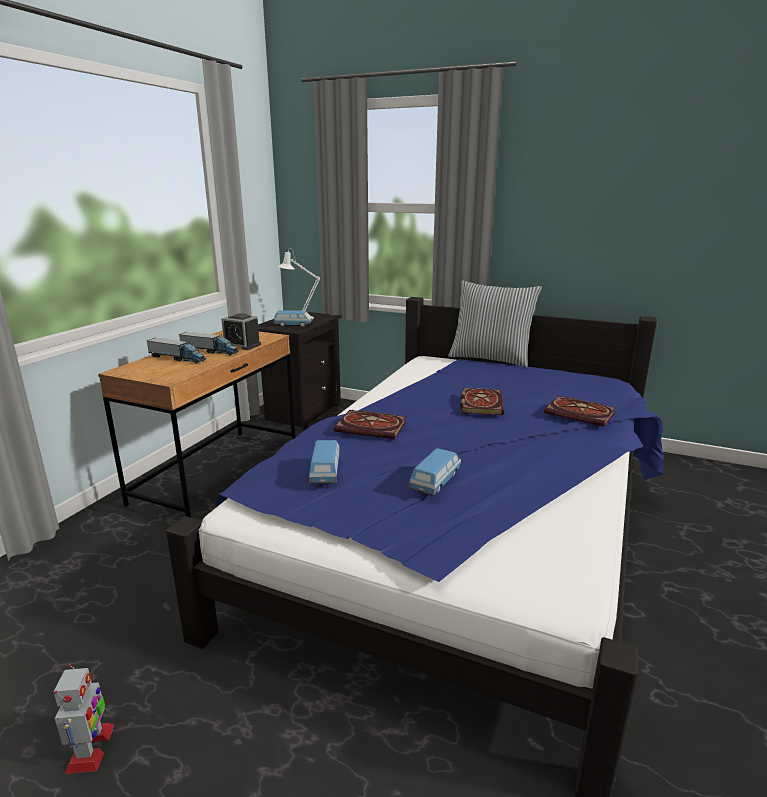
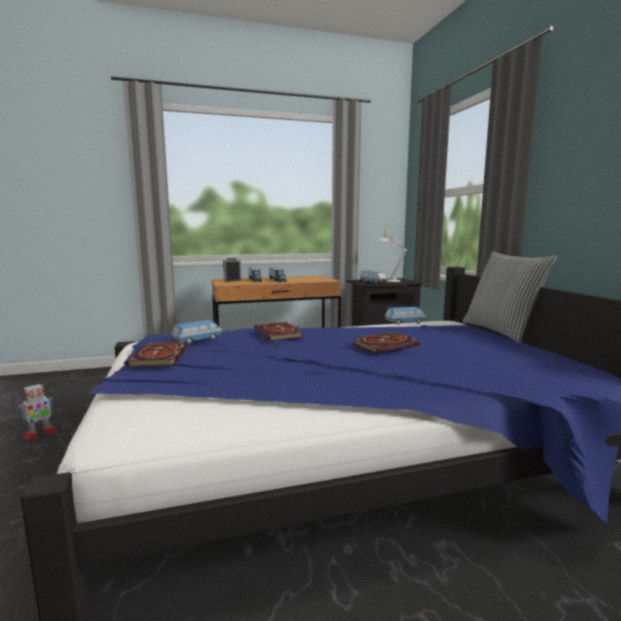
camera: 50 degrees right, 10 degrees down
alarm clock [221,313,261,350] -> alarm clock moved to [223,258,241,281]
toy car [409,448,462,495] -> toy car moved to [385,307,427,325]
book [544,396,616,426] -> book moved to [125,342,186,366]

